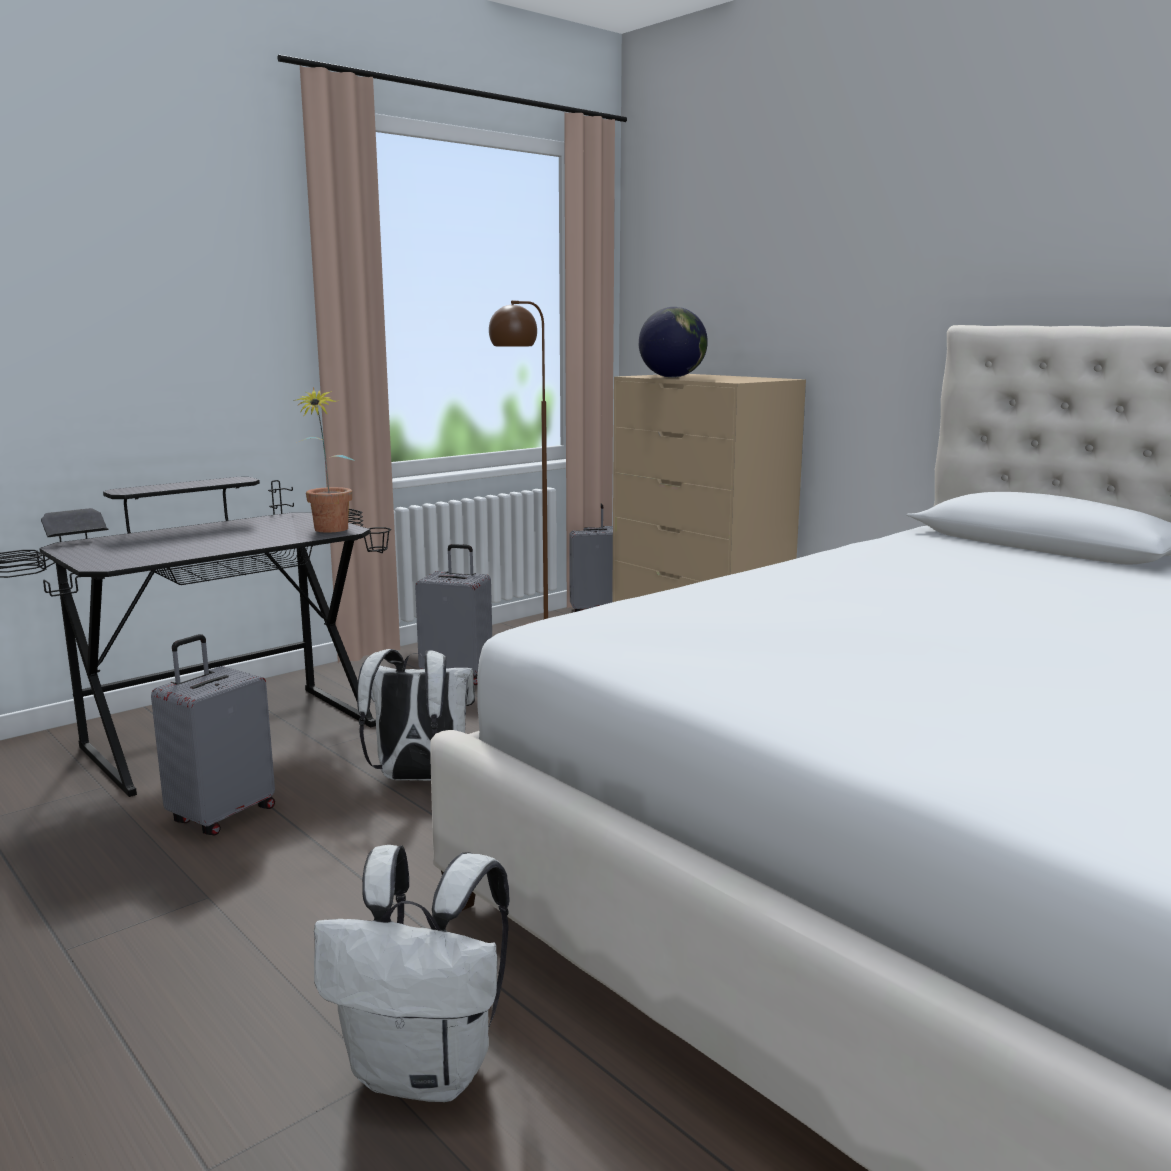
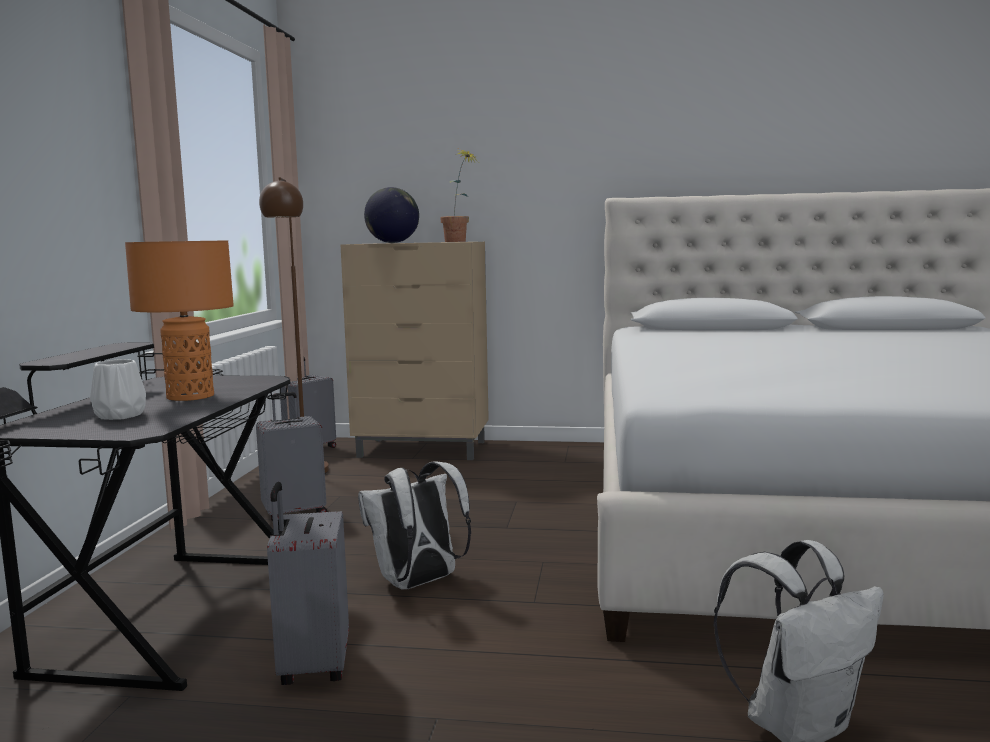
camera: 40 degrees left, 5 degrees down
potted plant [293,387,355,533] -> potted plant moved to [440,149,478,242]
none -> white vase [90,359,146,420]
none -> orange table lamp [125,241,234,401]

